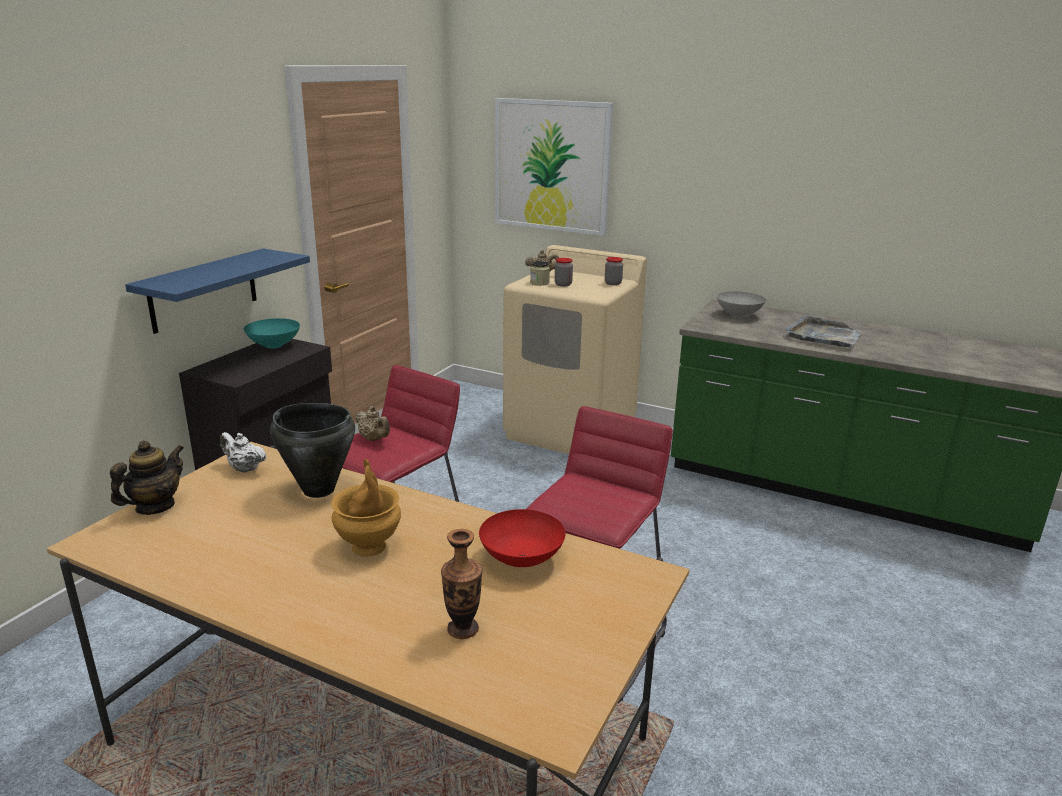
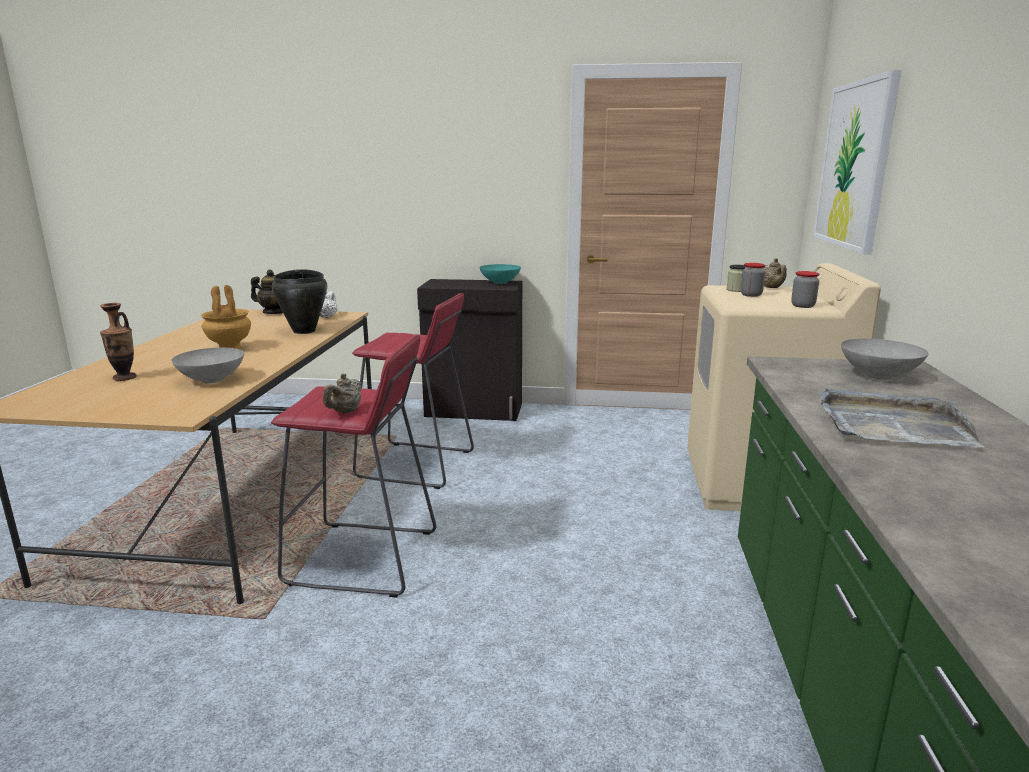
camera: 70 degrees right, 5 degrees down
blue shelf [125,249,310,334] -> none
beige teapot [355,406,390,441] -> beige teapot moved to [323,373,362,413]
red bowl [479,509,566,567] -> grey bowl [171,348,244,383]

